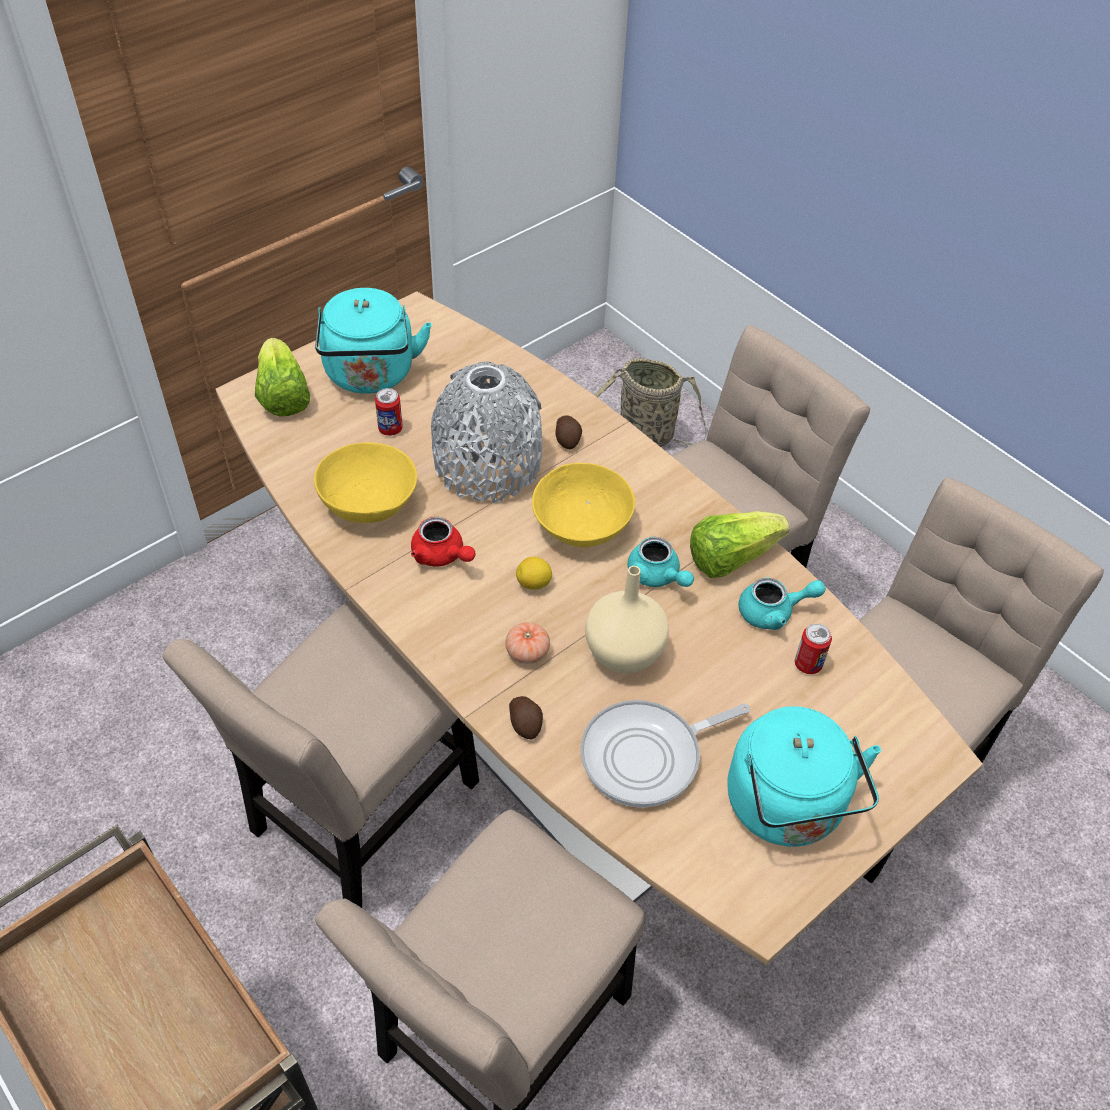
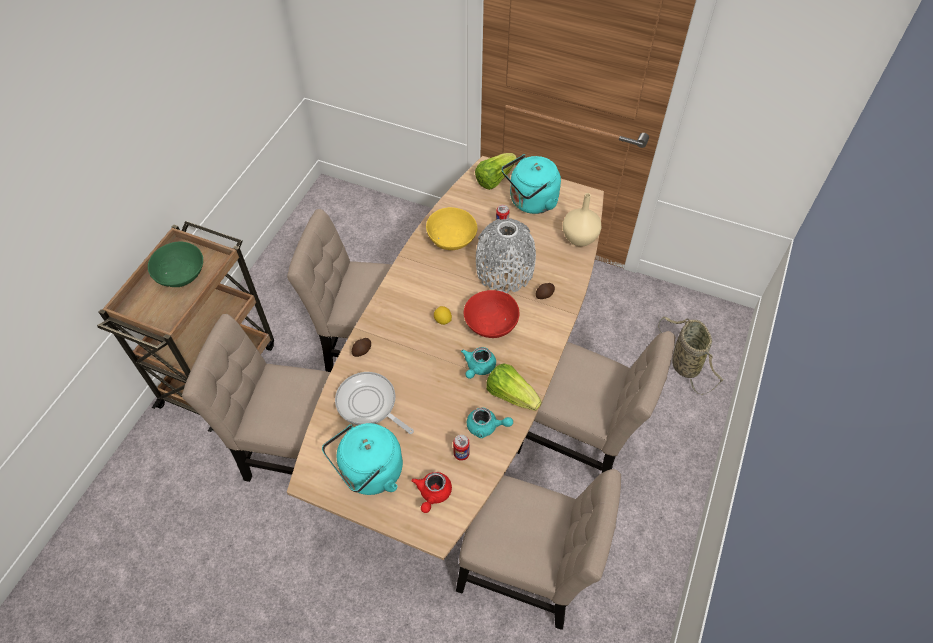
camera: 65 degrees right, 5 degrees up
red teapot [411,517,476,567] -> red teapot moved to [412,472,452,513]
tomato [505,622,550,664] -> none
yellow bowl [532,463,635,547] -> red bowl [464,290,520,338]
beige vase [585,566,669,673] -> beige vase moved to [563,193,602,246]
turquoise teapot [739,577,826,630] -> turquoise teapot turned 45 degrees counterclockwise [467,407,513,438]
none -> green bowl [148,242,203,287]

